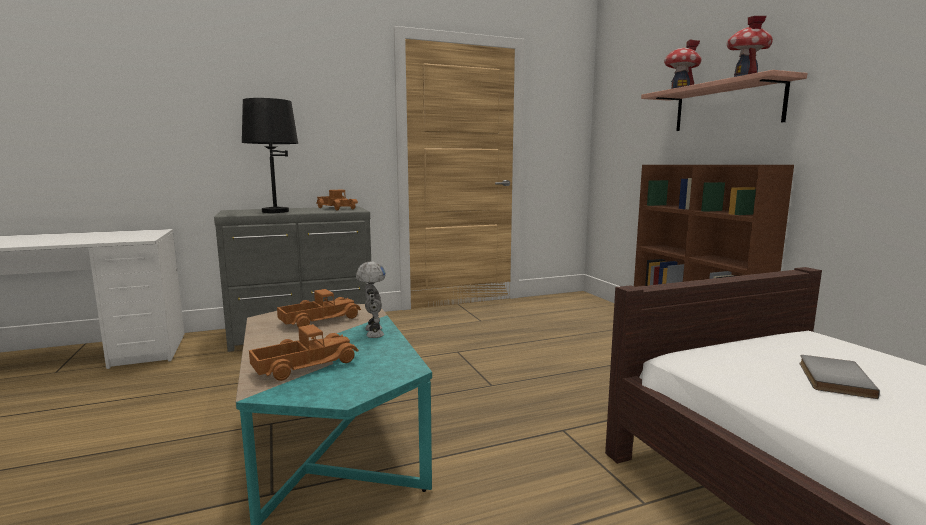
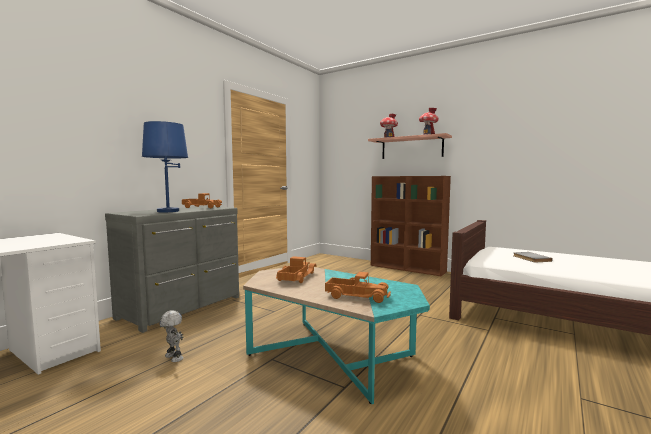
camera: 35 degrees left, 5 degrees down
black table lamp [242,98,298,213] -> blue table lamp [142,121,188,212]
toy truck [249,324,359,381] -> toy truck turned 90 degrees clockwise [325,272,391,303]
toy robot [356,262,386,338] -> toy robot moved to [159,310,184,362]

